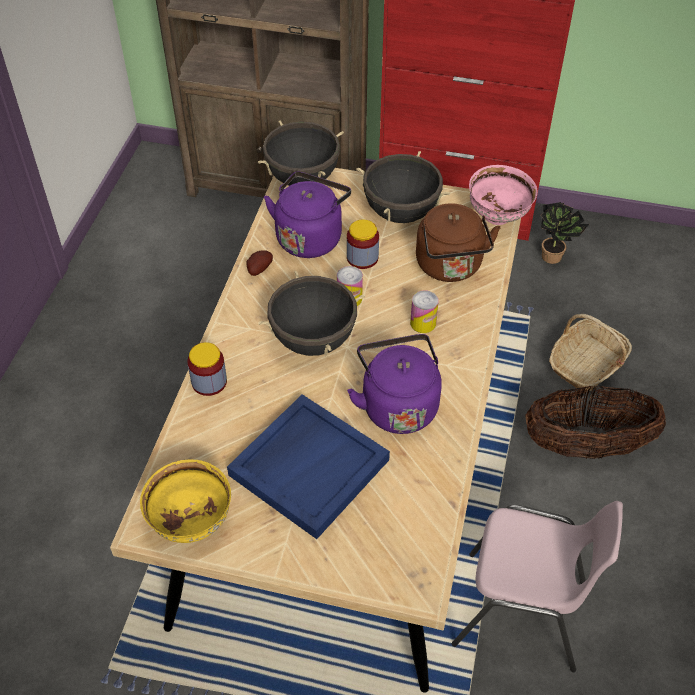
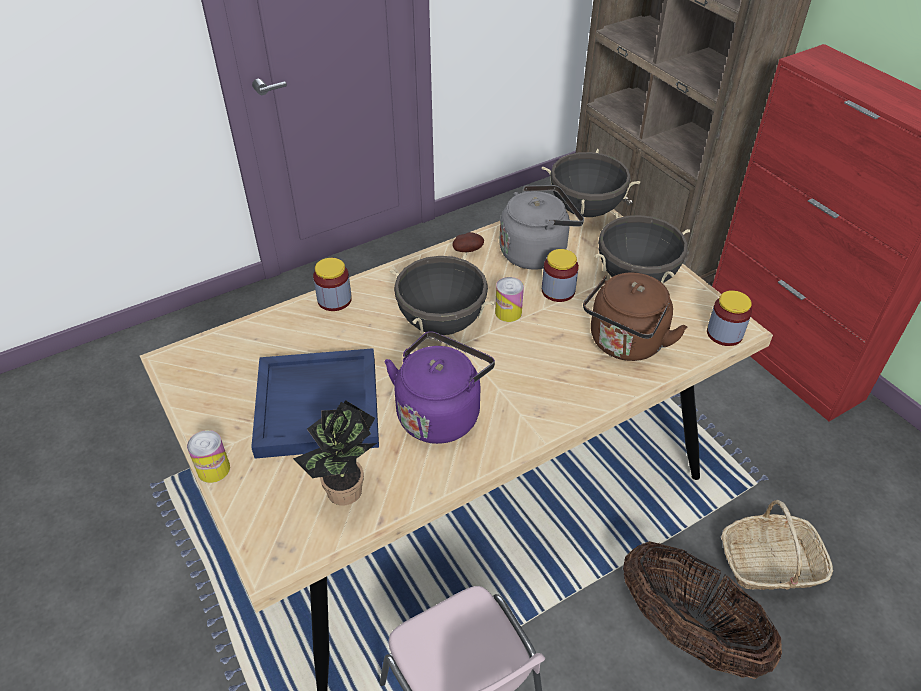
camera: 45 degrees right, 5 degrees down
yellow bowl [140,459,231,543] -> none
purple kettle [264,172,351,258] -> grey kettle [499,185,584,270]
can [410,290,439,333] -> can moved to [187,430,230,483]
pink bowl [469,165,537,225] -> jar [707,290,752,346]
potted plant [541,202,589,264] -> potted plant moved to [293,400,377,505]

